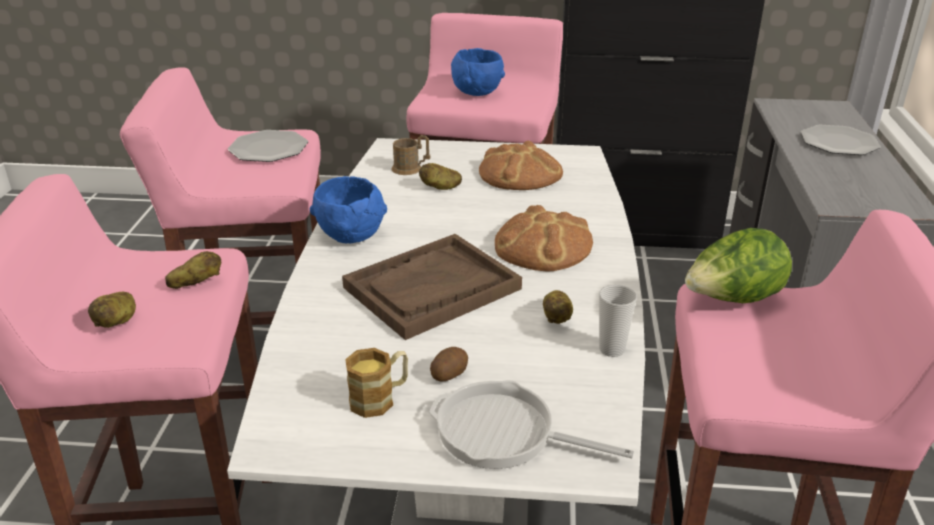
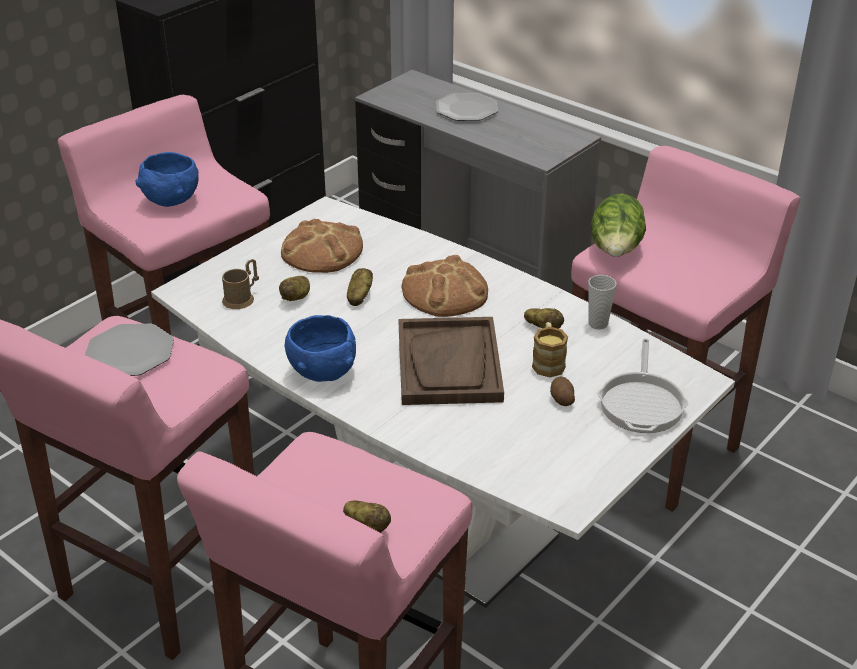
camera: 55 degrees left, 5 degrees up
potato [165,251,221,289] -> potato moved to [347,268,373,306]
mug [345,348,408,418] -> mug moved to [532,322,568,377]
frying pan [429,380,634,469] -> frying pan turned 45 degrees counterclockwise [597,338,689,433]

